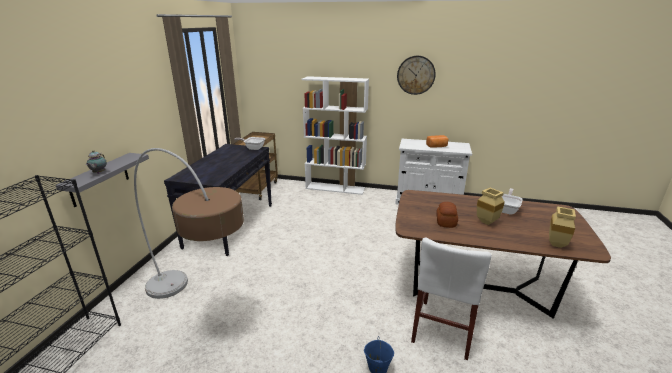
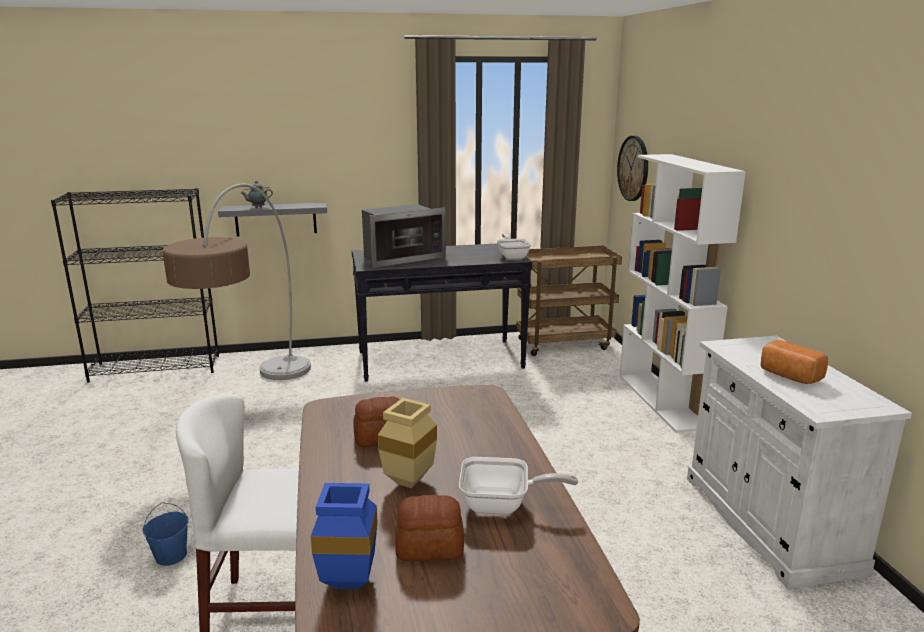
camera: 65 degrees right, 5 degrees down
wall clock [397,56,436,95] -> wall clock moved to [617,136,648,201]
beige vase [549,206,576,248] -> blue vase [311,483,378,589]
none -> microwave [362,204,446,268]
none -> bread [395,495,464,561]

